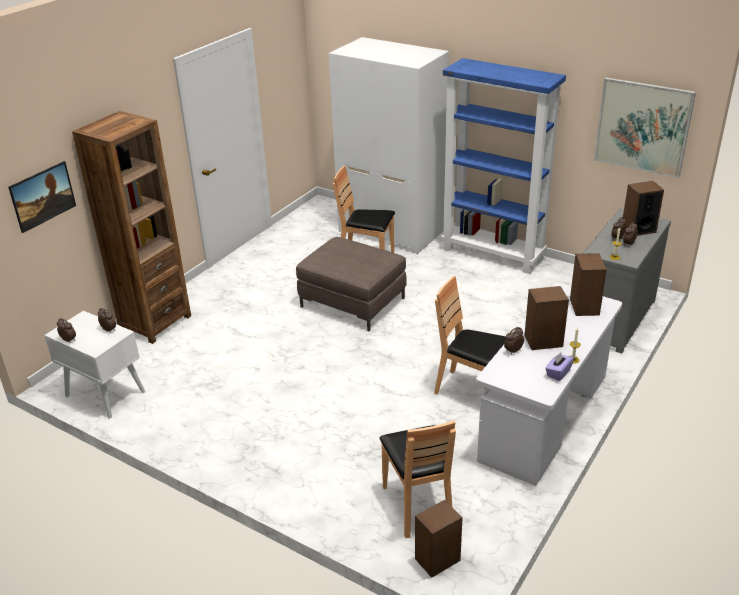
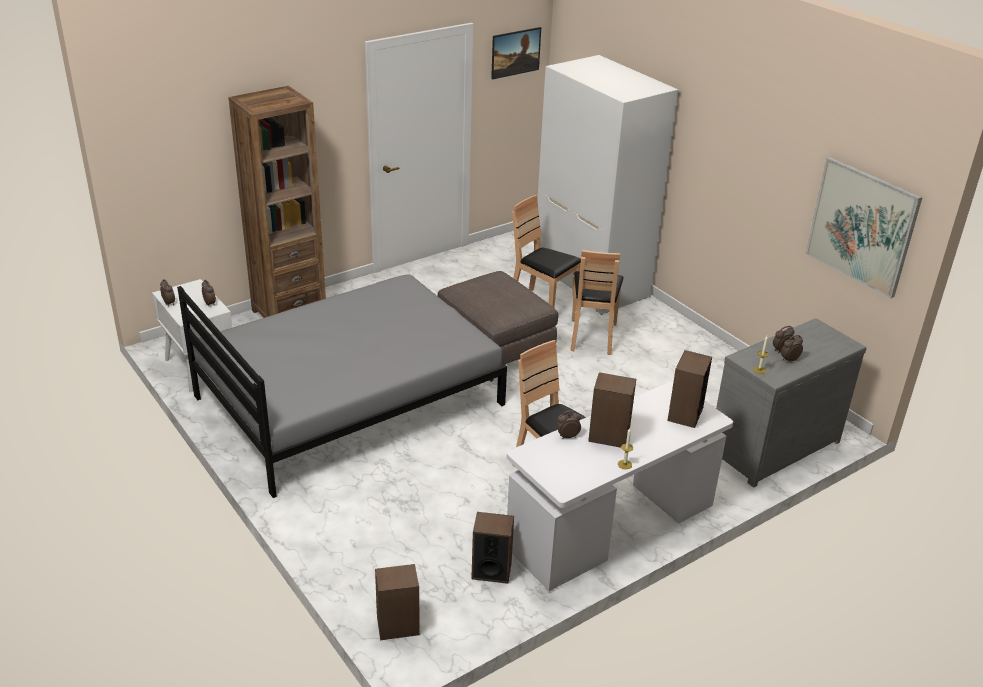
camera: 20 degrees right, 0 degrees up
picture [8,161,76,233] -> picture moved to [491,27,541,80]
brown chair [380,421,456,538] -> brown chair moved to [570,250,623,355]
blue bookcase [441,58,566,274] -> none
purple tissue box [545,352,574,381] -> none
speaker [623,181,664,236] -> speaker moved to [471,512,514,584]
none -> grey bed [177,274,507,498]

